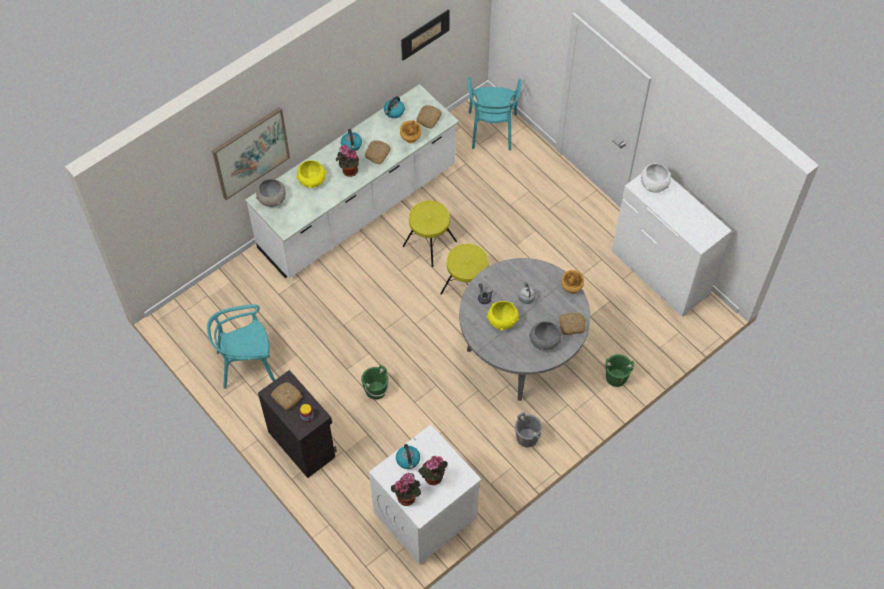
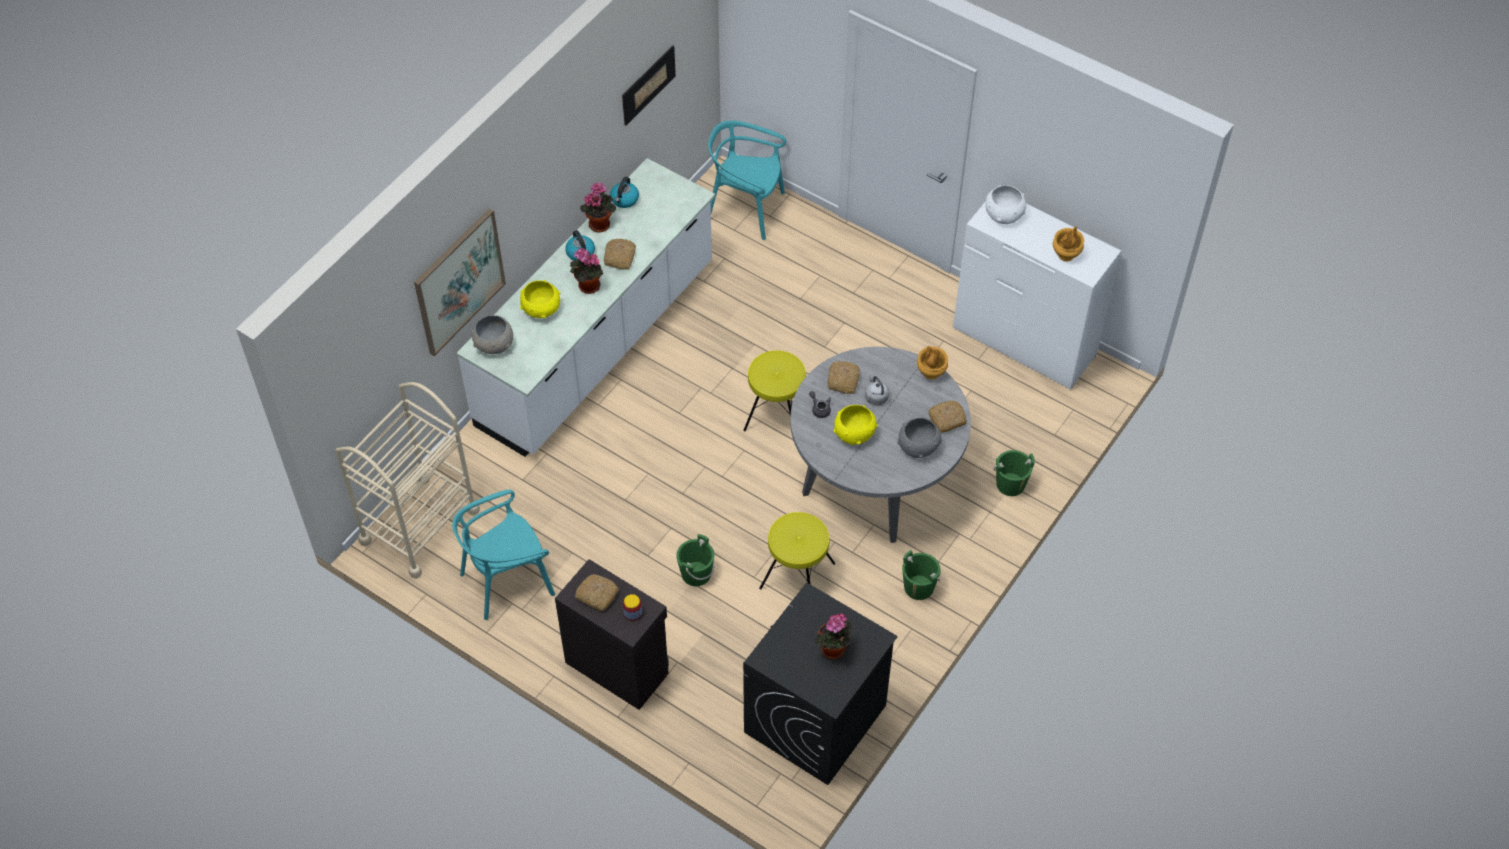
camera: 15 degrees left, 5 degrees down
white washing machine [369,424,481,565] -> black washing machine [743,583,898,785]
potted plant [391,473,421,506] -> potted plant moved to [580,182,616,233]
kettle [396,444,420,469] -> none
brown vase [400,120,421,143] -> brown vase moved to [1053,226,1084,261]
yellow stool [402,200,457,267] -> yellow stool moved to [759,512,835,590]
bread [417,105,442,129] -> bread moved to [828,361,860,394]
turquoise chair [468,77,521,151] -> turquoise chair turned 120 degrees clockwise [708,121,786,240]
grey bucket [515,412,542,447] -> green bucket [902,550,941,600]
none -> beige cart [335,382,480,579]

